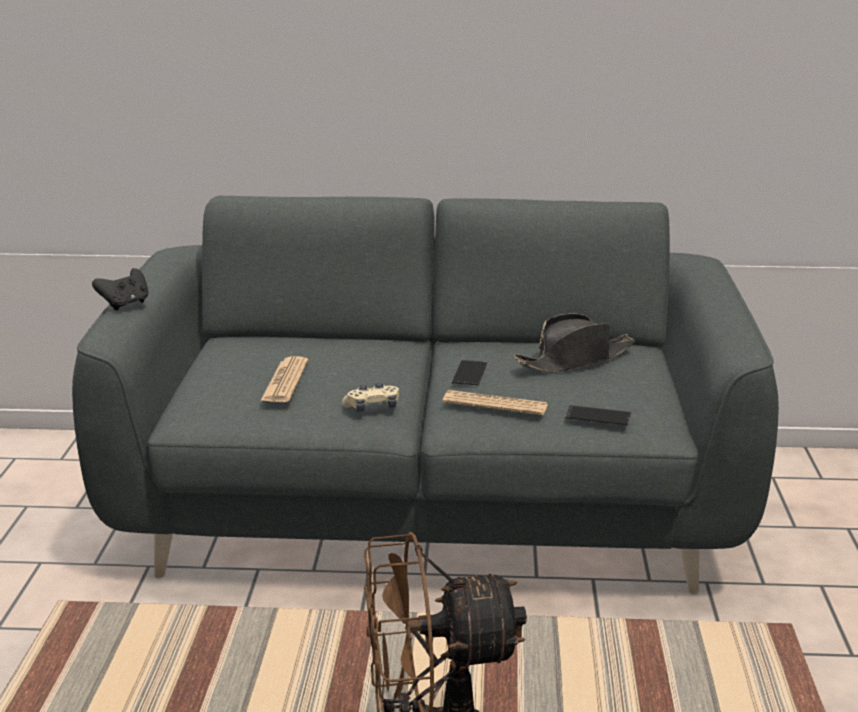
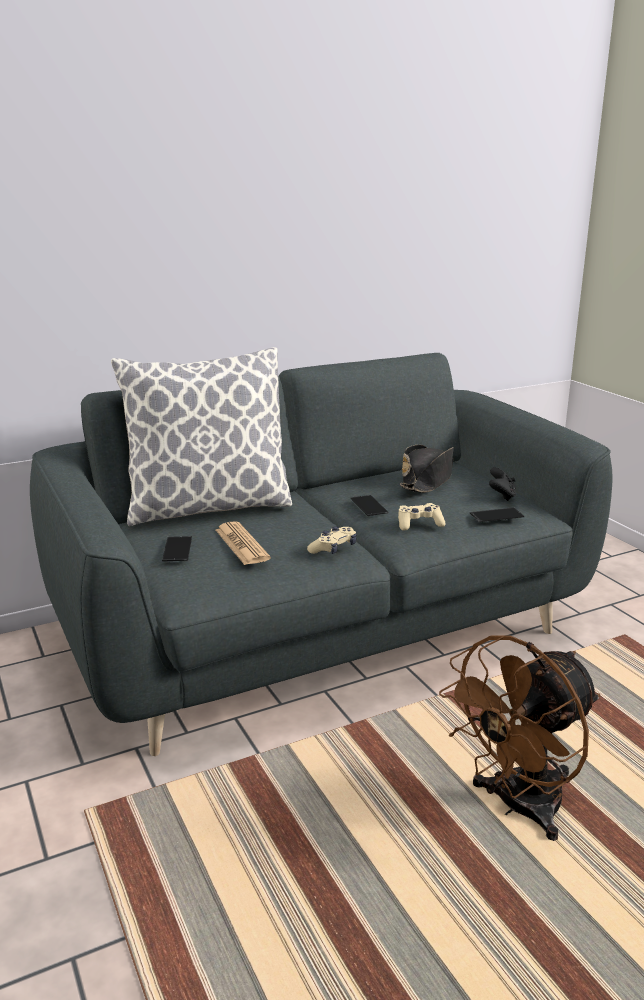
camera: 30 degrees left, 0 degrees up
black game controller [92,268,149,310] -> black game controller moved to [489,467,516,501]
newspaper [443,390,548,415] -> beige game controller [398,503,446,530]
none -> pillow [111,347,292,526]
none -> phone [162,536,192,562]

